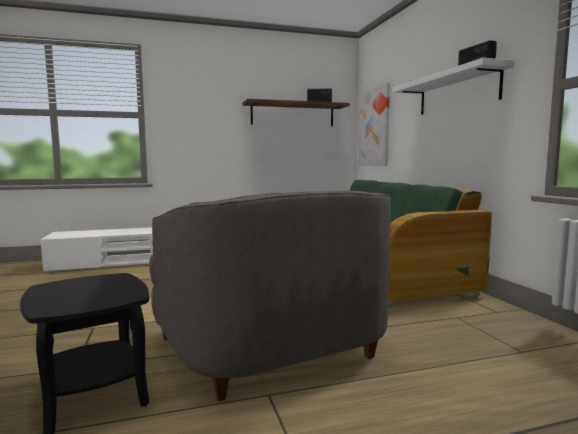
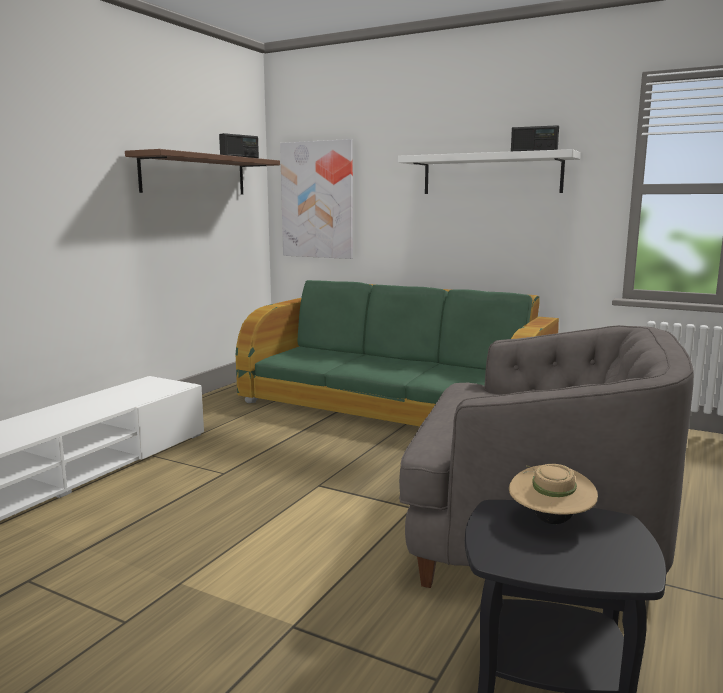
camera: 45 degrees left, 5 degrees up
none -> beige hat [509,464,598,524]

